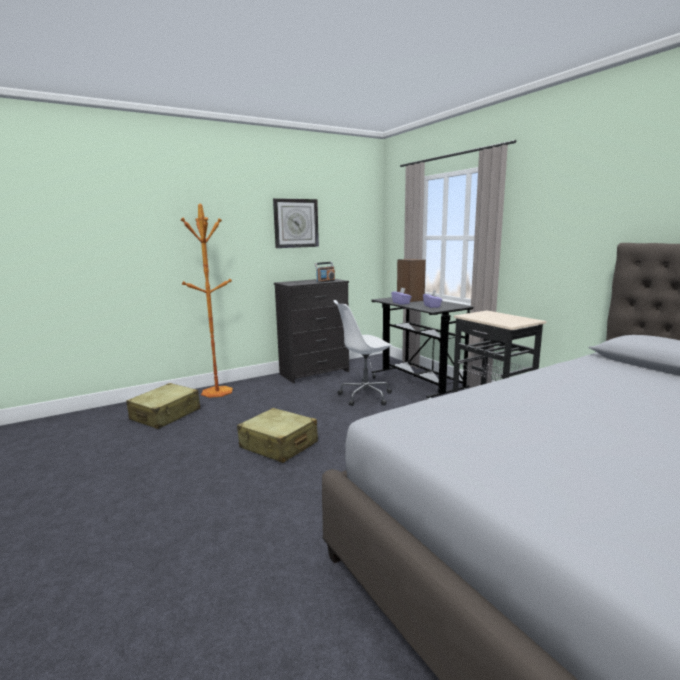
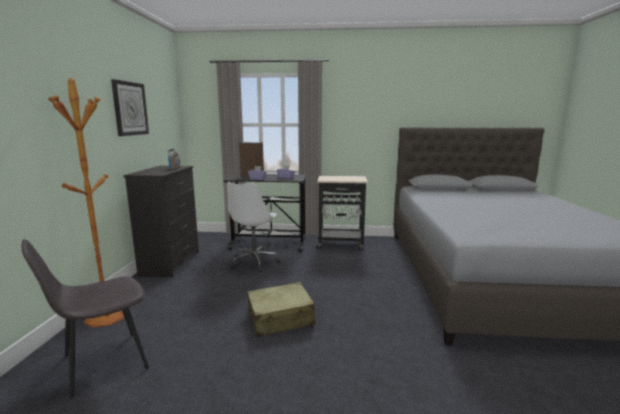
camera: 55 degrees left, 0 degrees up
beige suitcase [126,383,200,429] -> grey chair [22,239,149,398]

